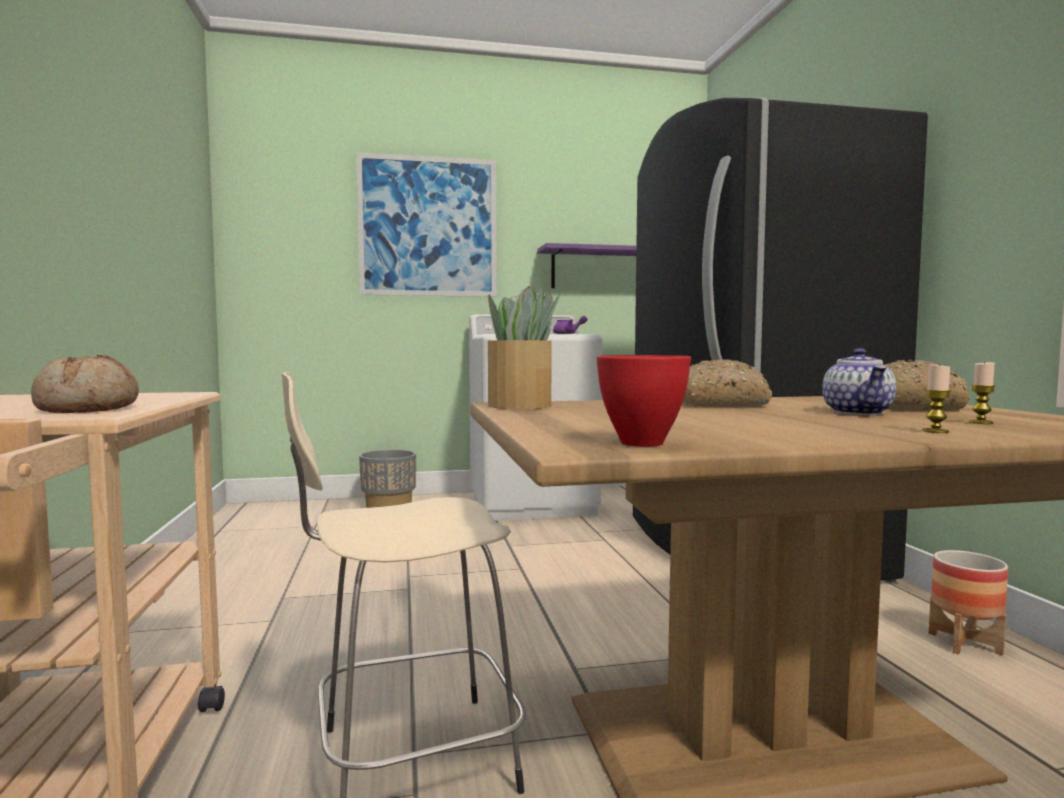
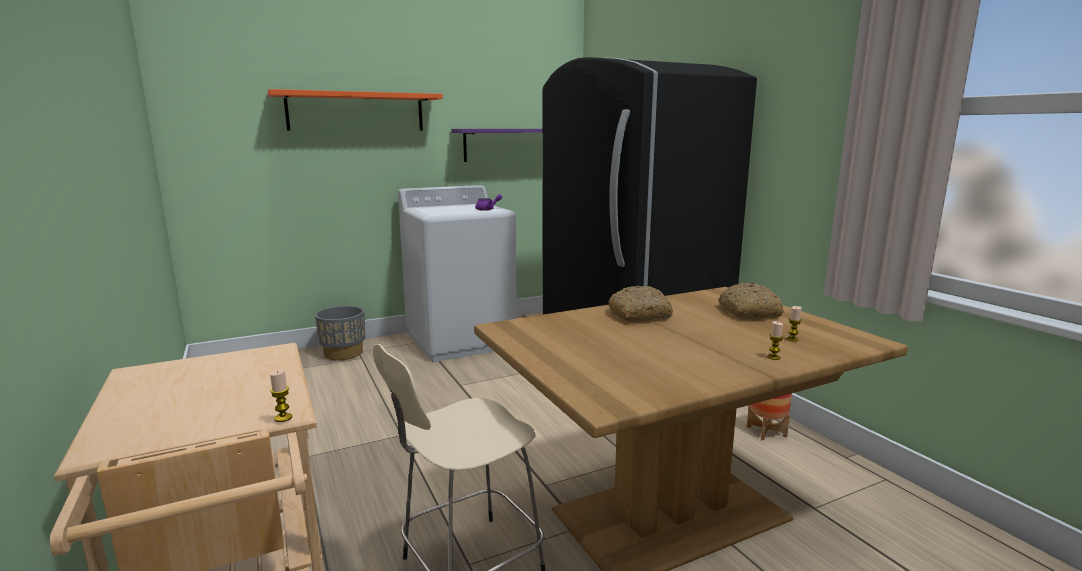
camera: 15 degrees left, 10 degrees up
bread [31,355,139,413] -> none
picture [356,152,497,297] -> orange shelf [267,89,443,130]
potted plant [488,286,560,409] -> none
red bowl [596,355,691,447] -> none
teapot [822,348,896,415] -> none
none -> candle [270,369,292,422]

